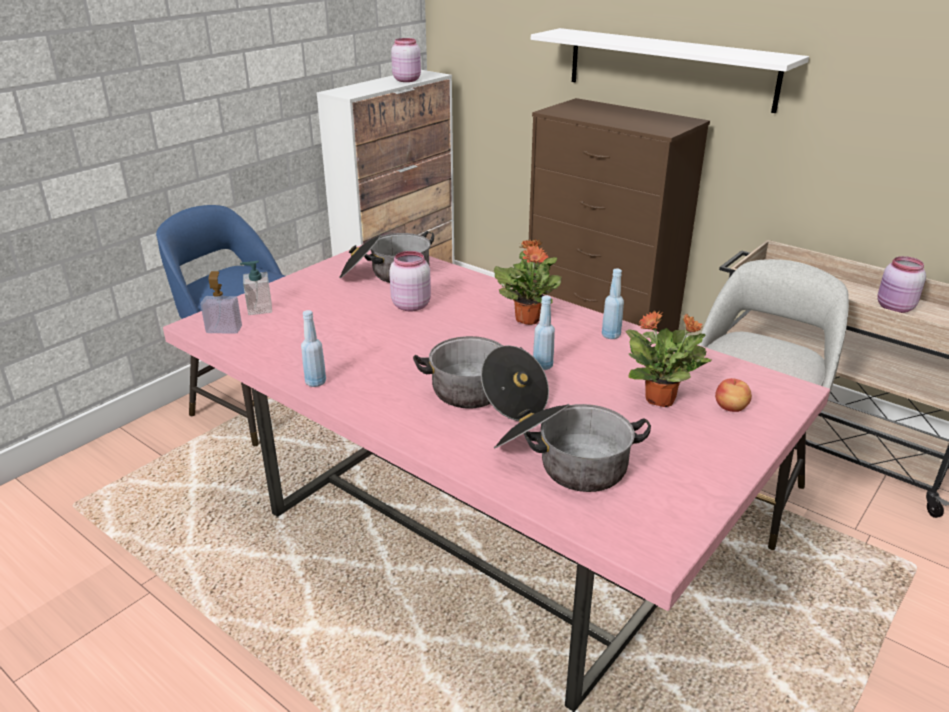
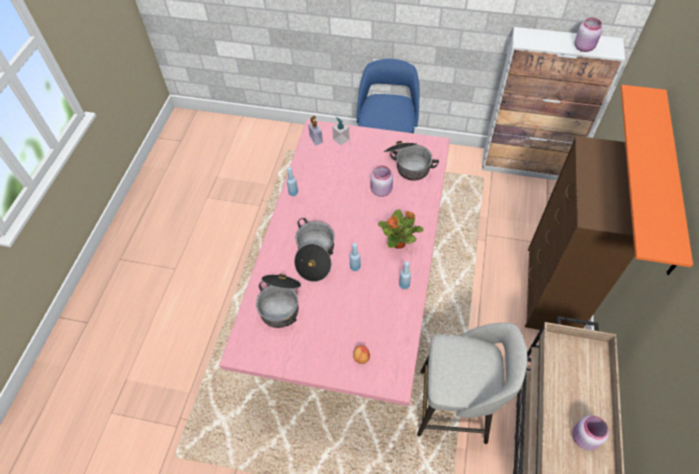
camera: 65 degrees right, 25 degrees up
white shelf [531,28,809,113] -> orange shelf [621,85,693,275]
potted plant [625,310,712,407] -> none

